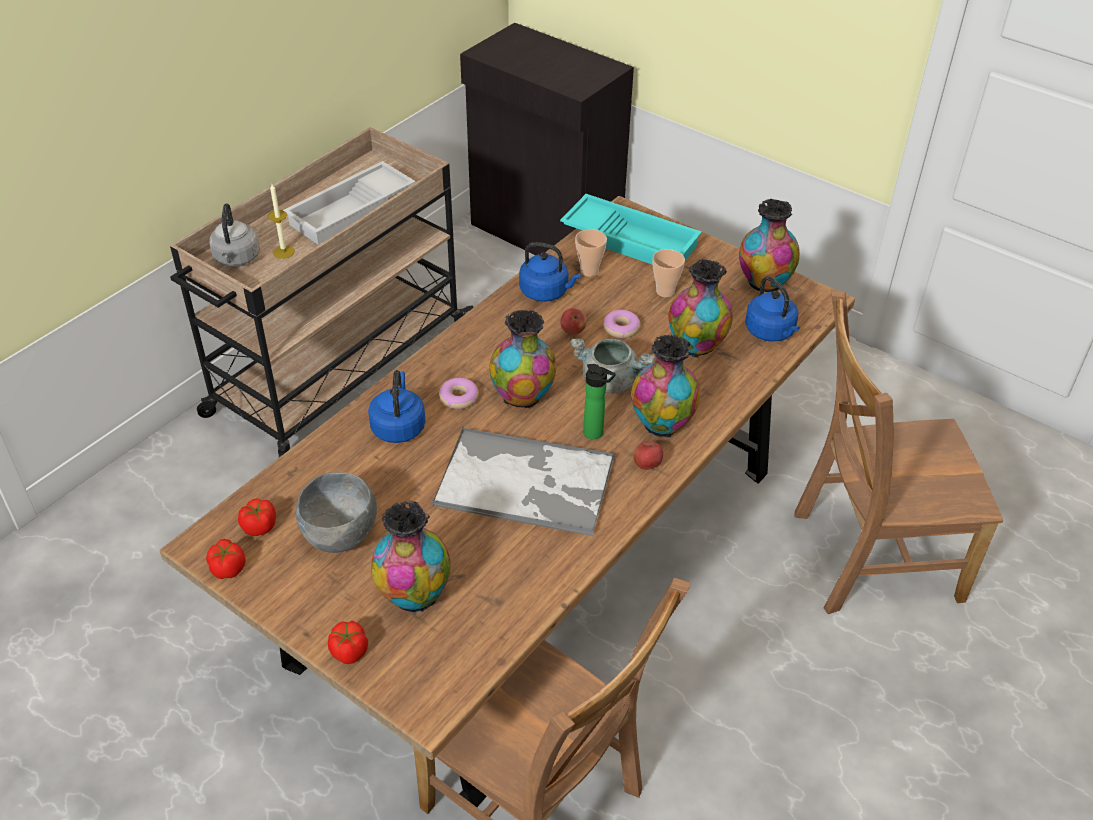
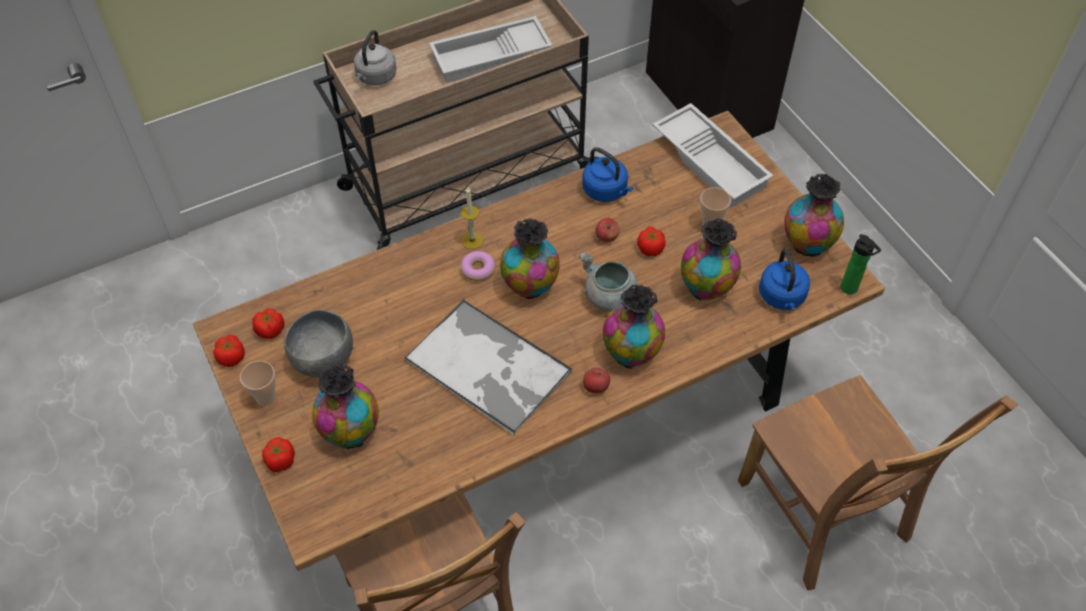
camera: 25 degrees right, 10 degrees up
candle [268,184,295,259] -> candle moved to [461,187,483,249]
blue kettle [368,370,426,443] -> none
turquoise tray [560,194,702,264] -> white tray [652,103,774,207]
cup [575,229,607,277] -> cup moved to [240,361,276,406]
bottle [583,364,616,439] -> bottle moved to [841,234,881,294]
donut [603,310,640,338] -> tomato [637,226,666,256]
brown chair [795,290,1003,614] -> brown chair turned 135 degrees counterclockwise [738,375,1018,590]

